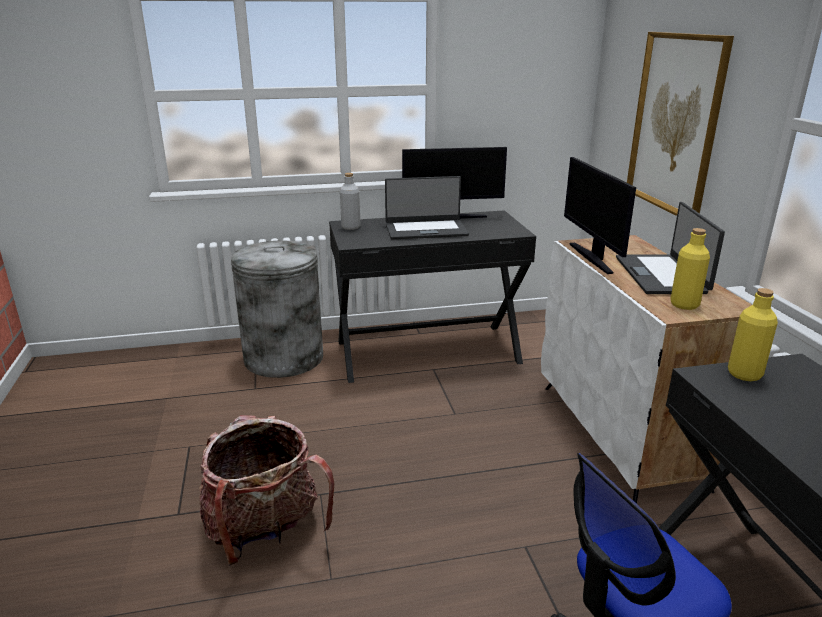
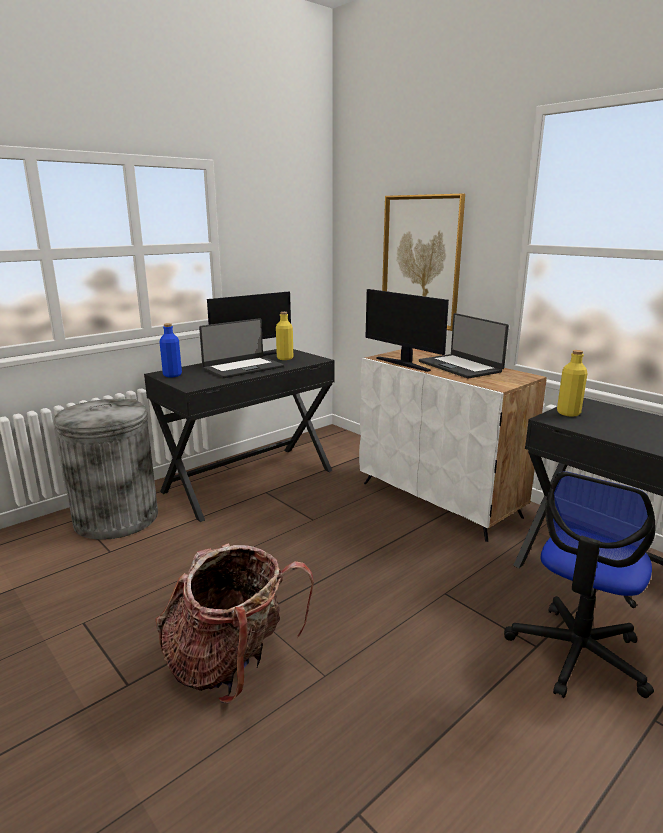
camera: 30 degrees left, 5 degrees down
grey bottle [340,173,361,230] -> blue bottle [160,323,182,377]
yellow bottle [670,228,710,310] -> yellow bottle moved to [276,312,293,360]

